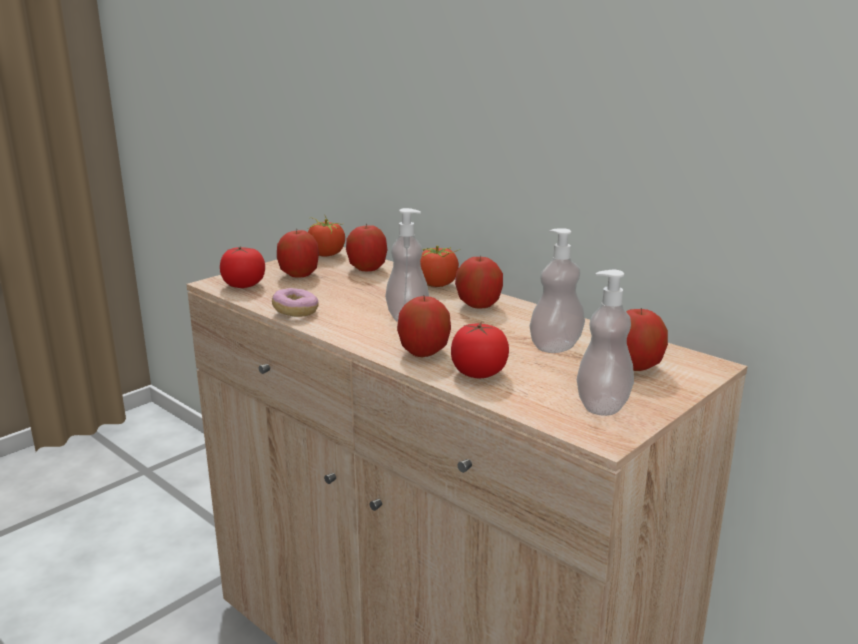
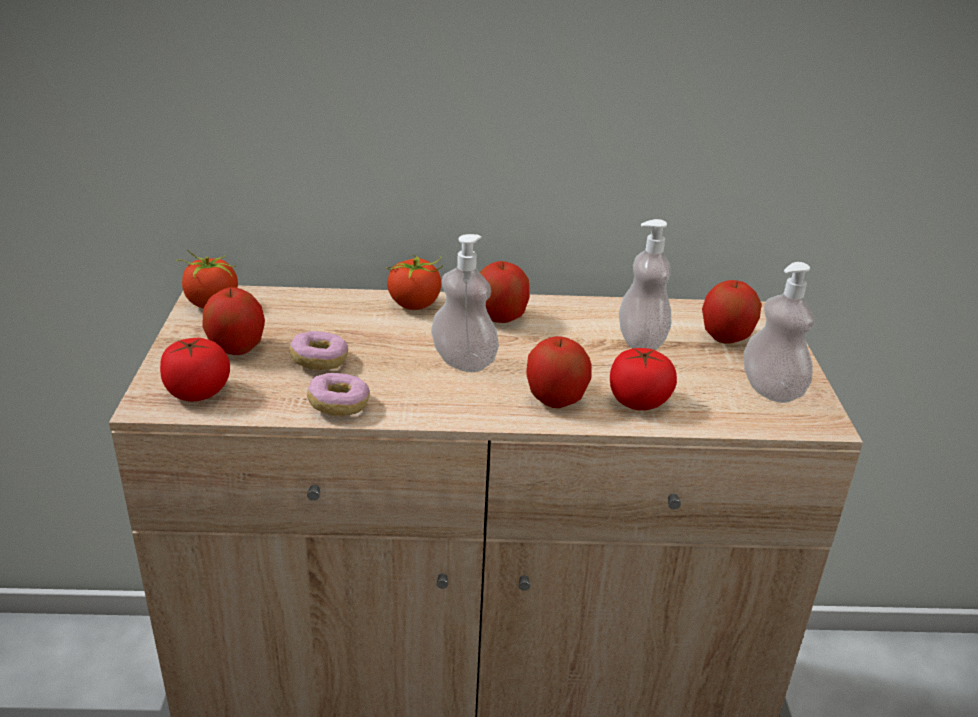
camera: 45 degrees left, 10 degrees up
apple [346,224,387,271] -> none
none -> donut [289,331,348,370]

